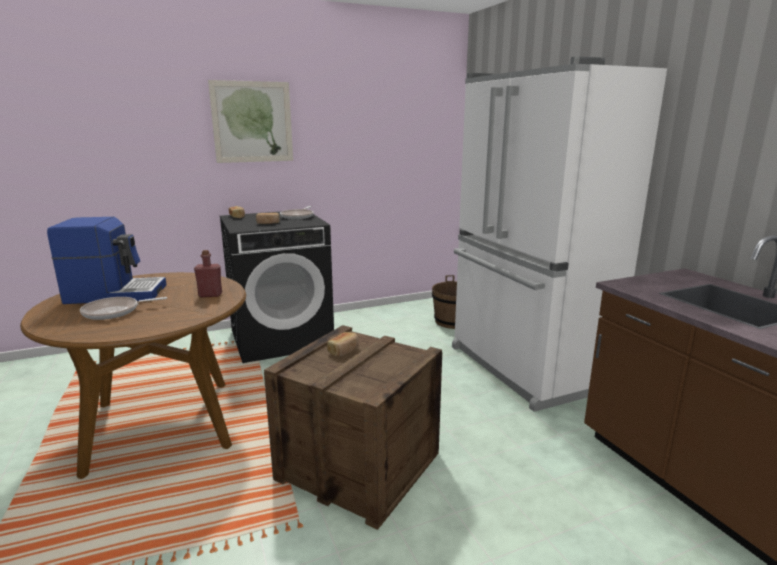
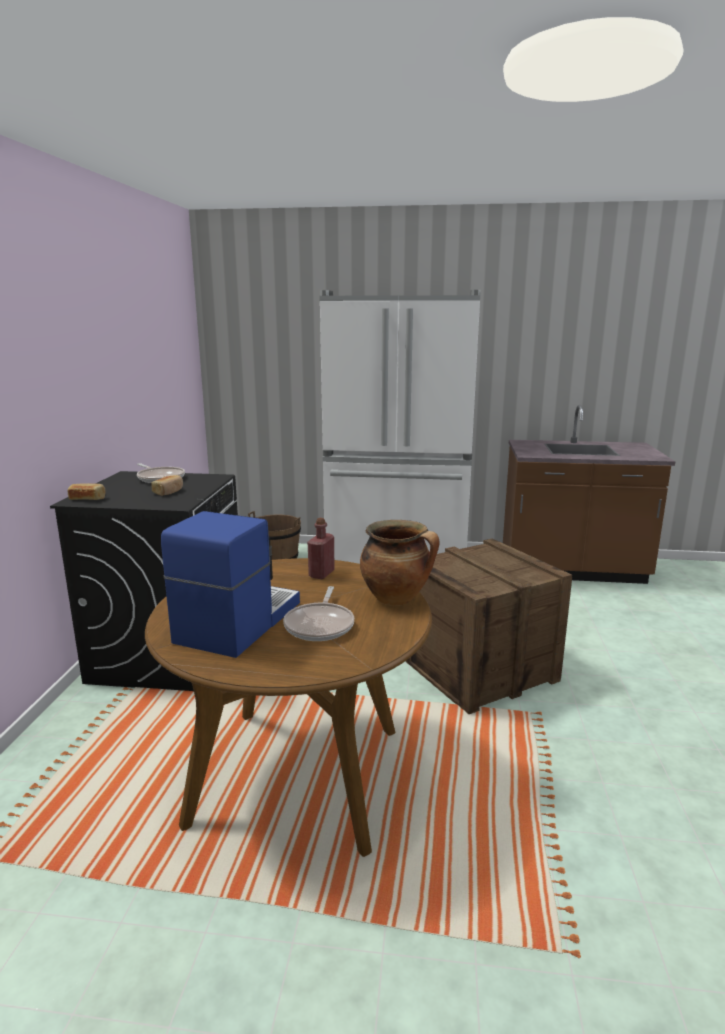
camera: 60 degrees left, 0 degrees up
picture [208,80,293,163] -> none
bread [327,332,359,356] -> none
none -> cooking pot [360,520,440,606]

